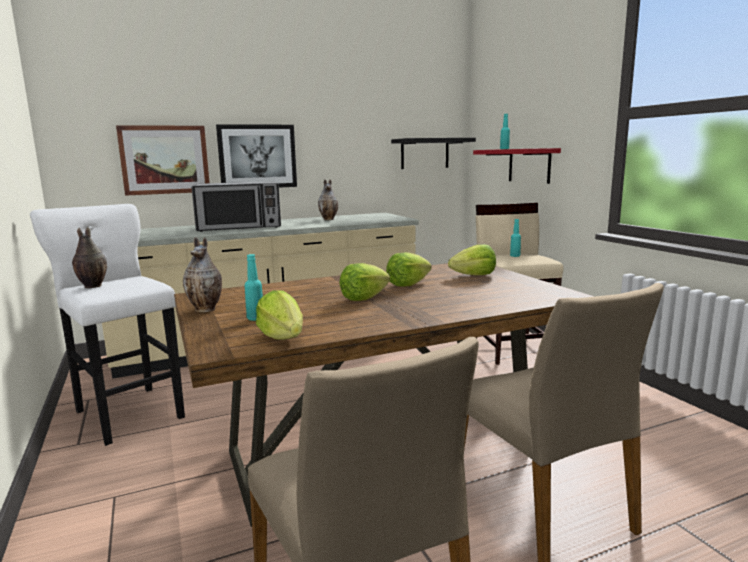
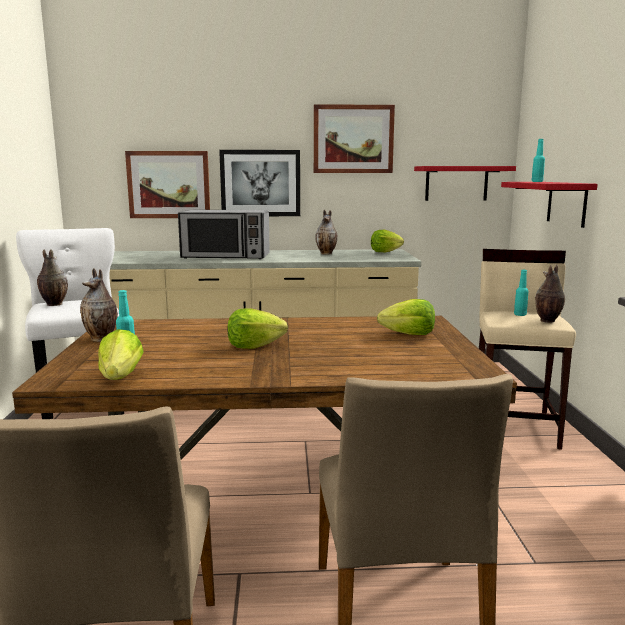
camera: 20 degrees right, 0 degrees up
lettuce [386,252,432,287] -> lettuce moved to [371,230,404,253]
black shelf [391,138,476,169] -> red shelf [414,166,516,201]
none -> picture [314,104,395,173]
none -> vase [535,265,565,323]

